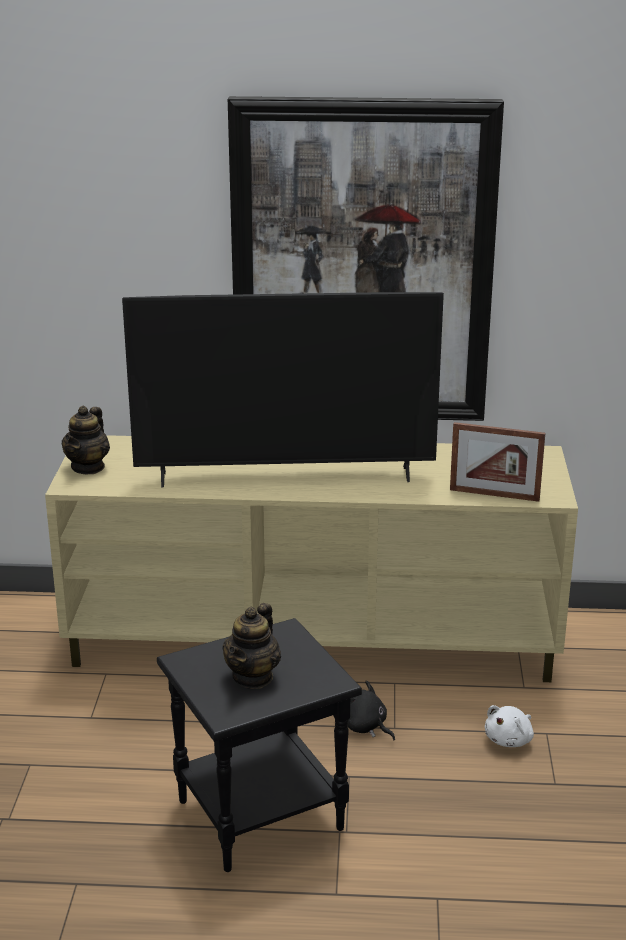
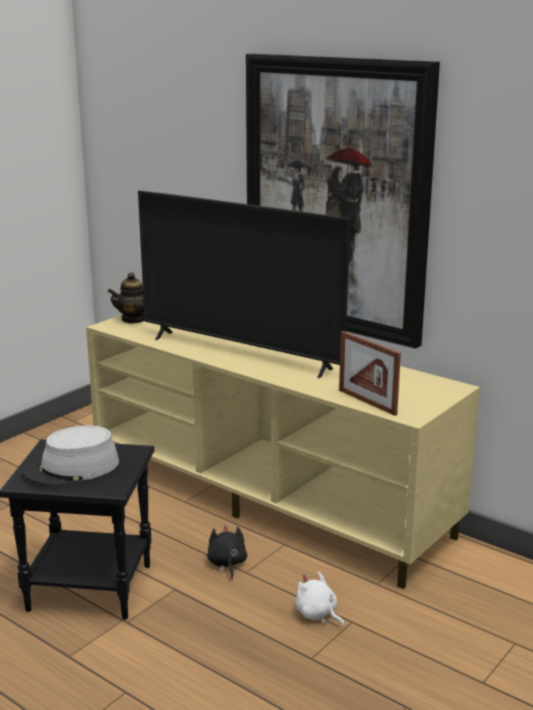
camera: 35 degrees right, 5 degrees down
teapot [222,603,281,689] -> grey hat [22,425,119,486]
white plush toy [485,705,534,747] -> white plush toy turned 60 degrees clockwise [295,571,344,627]

